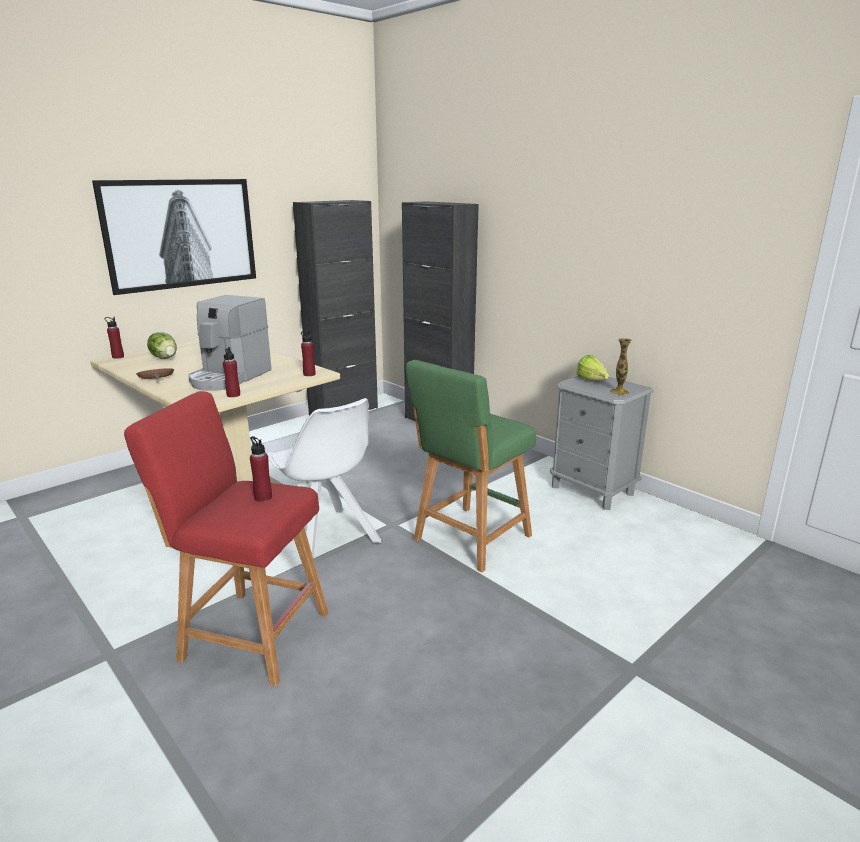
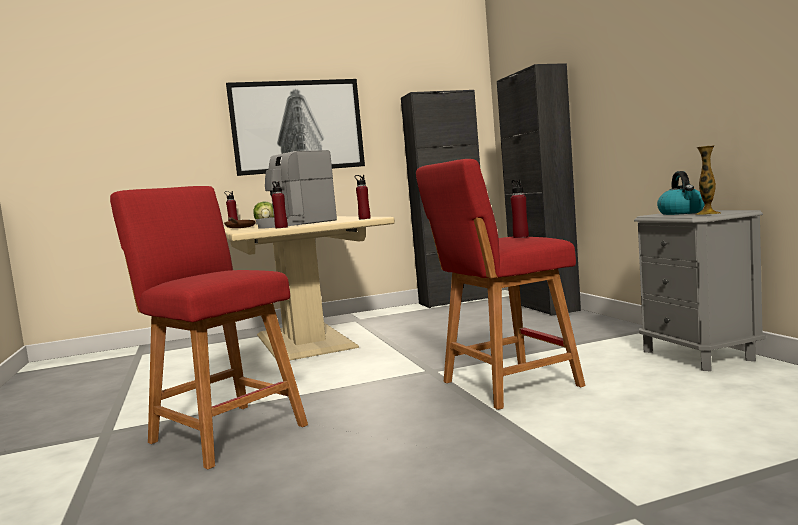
camera: 25 degrees right, 15 degrees down
red bottle [250,436,272,502] -> red bottle moved to [510,180,529,238]
white chair [267,398,381,558] -> none
green stool [406,360,536,572] -> red stool [416,159,585,410]
lettuce [576,355,609,381] -> kettle [657,171,705,215]

